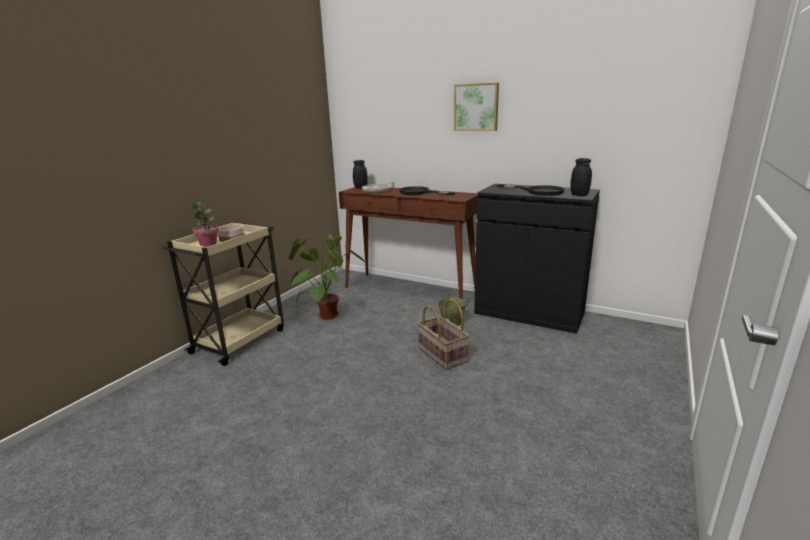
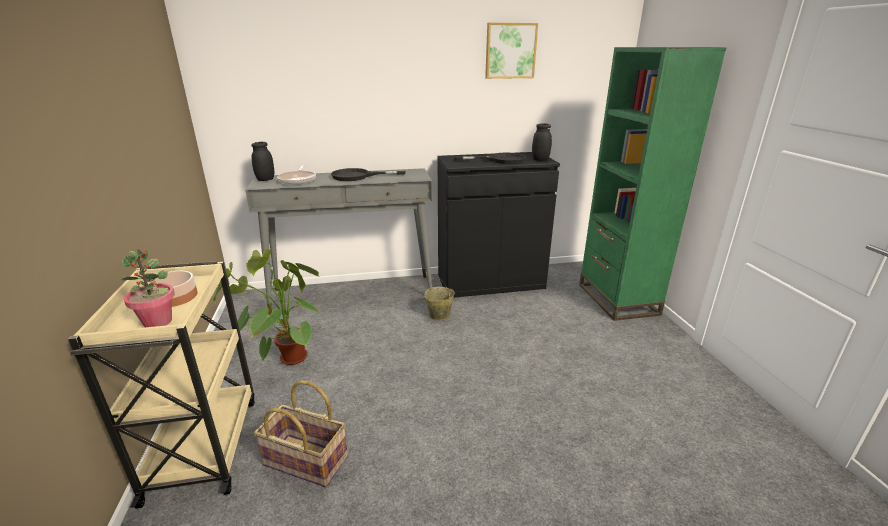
camera: 40 degrees left, 5 degrees up
brown console table [339,187,479,299] -> grey console table [245,168,432,315]
basket [417,299,470,370] -> basket moved to [254,380,348,487]
picture [454,83,499,131] -> picture moved to [485,23,538,79]
none -> green bookcase [579,47,727,321]

